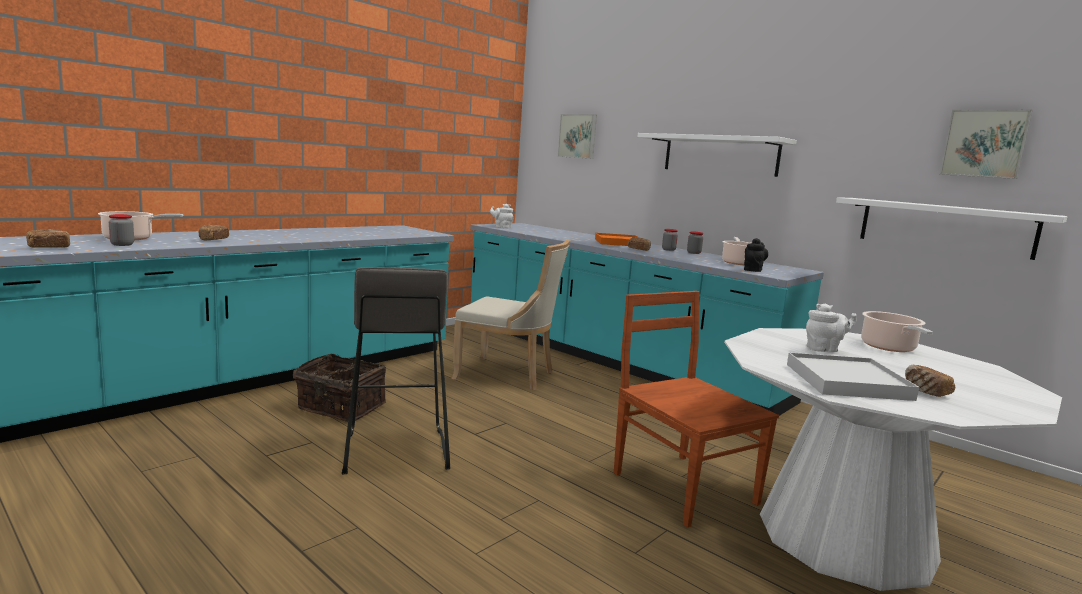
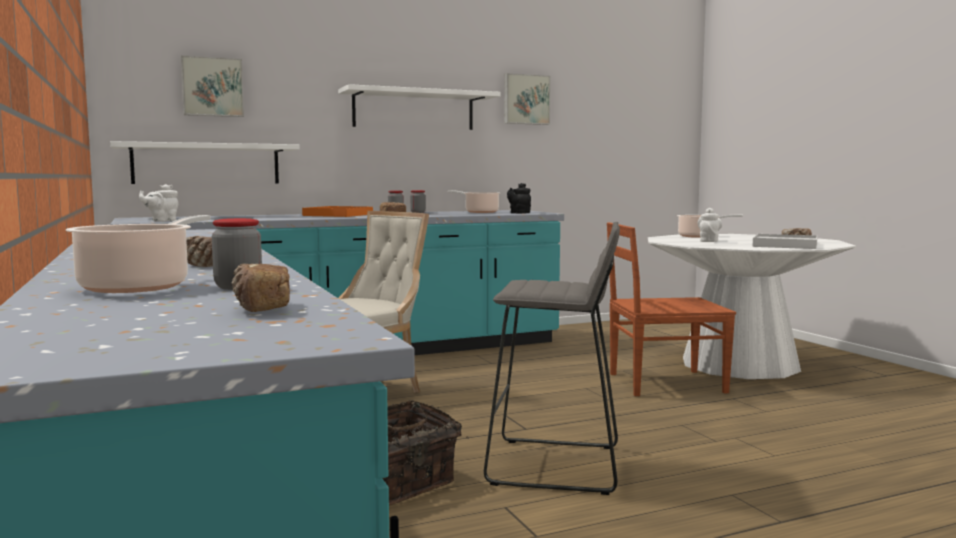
camera: 65 degrees left, 5 degrees down
white shelf [836,197,1068,260] -> white shelf moved to [110,141,300,184]
picture [940,110,1032,179] -> picture moved to [504,73,551,125]

